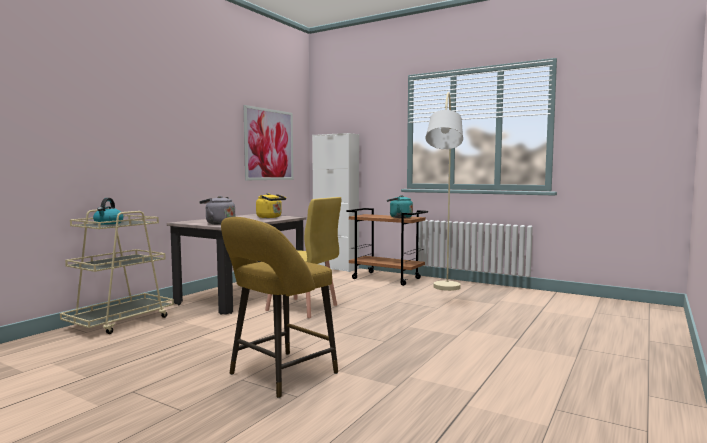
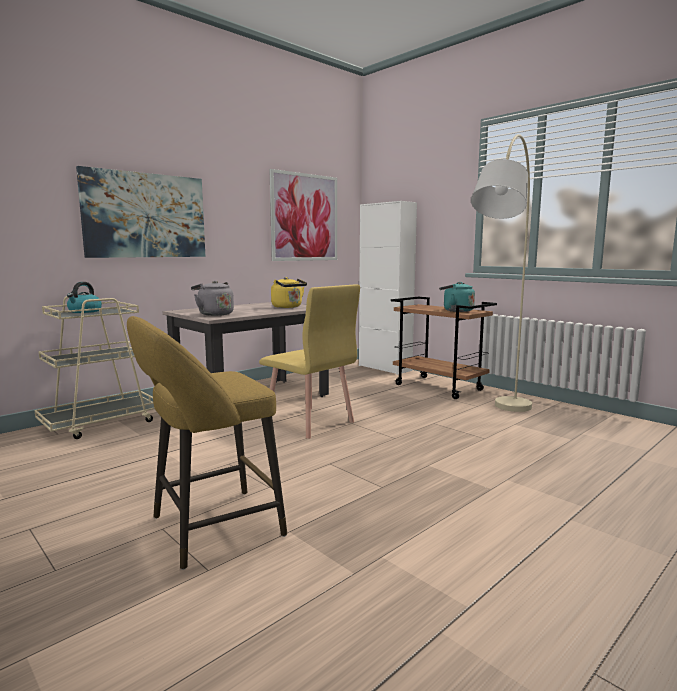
camera: 15 degrees right, 5 degrees up
none -> picture [76,166,205,258]

